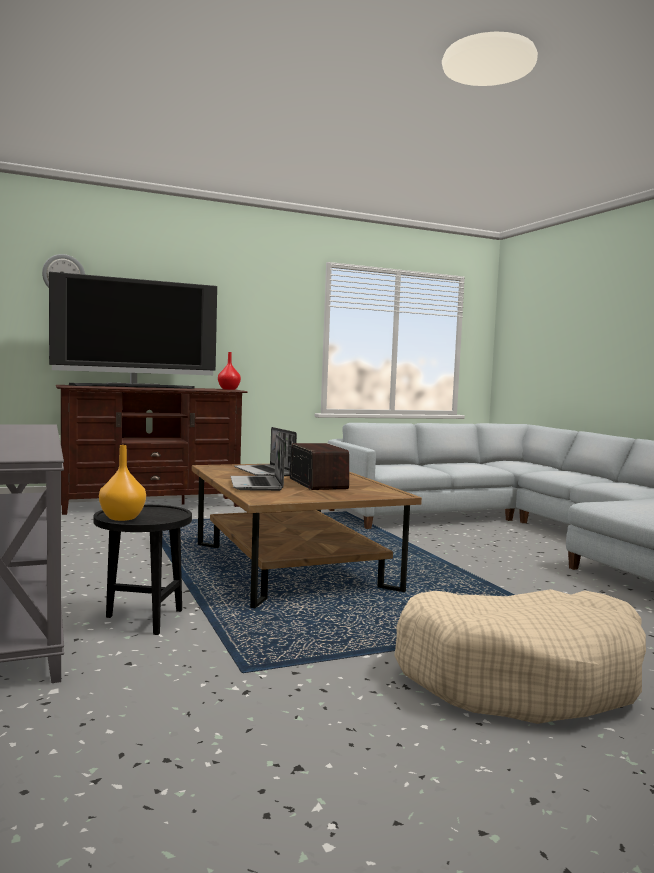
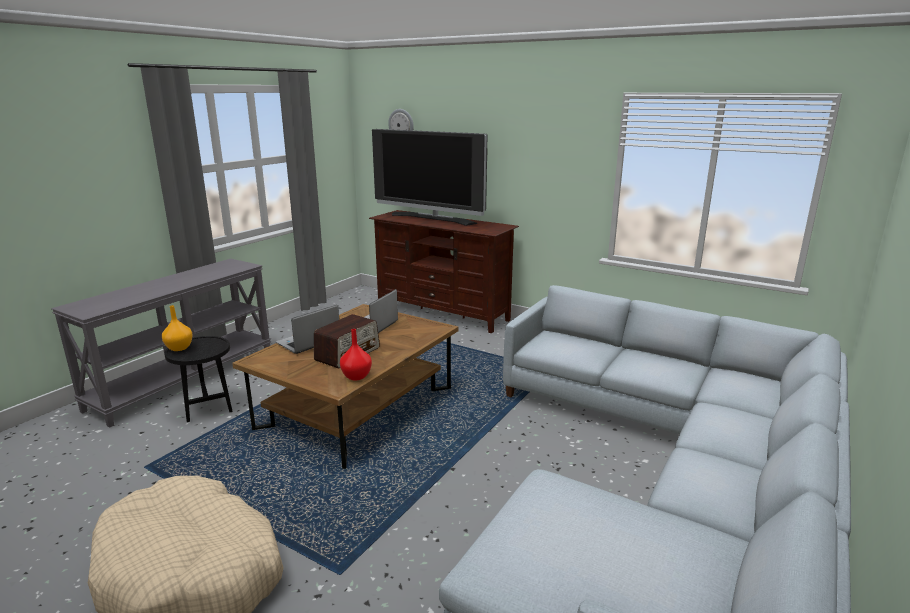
camera: 55 degrees right, 15 degrees up
red vase [218,352,241,390] -> red vase moved to [340,329,372,380]

